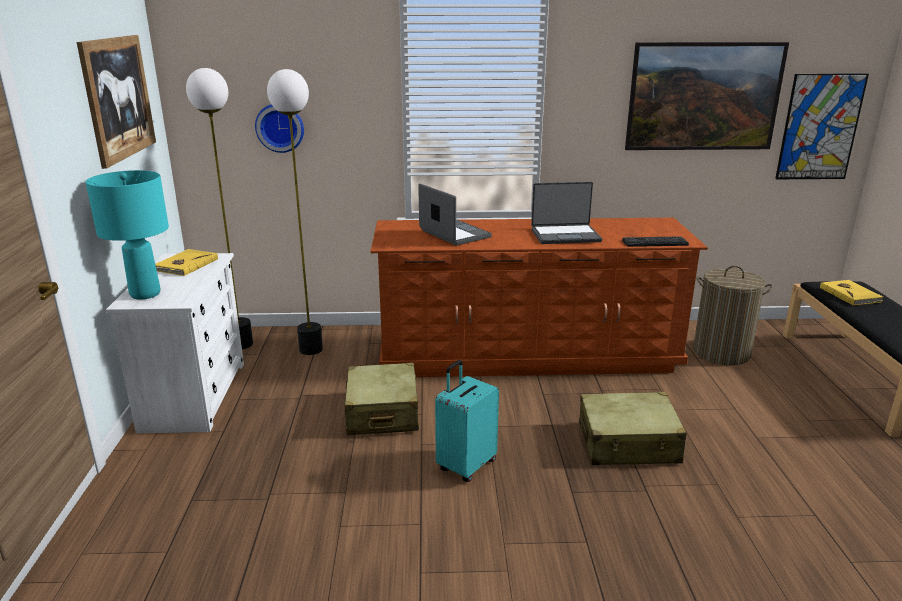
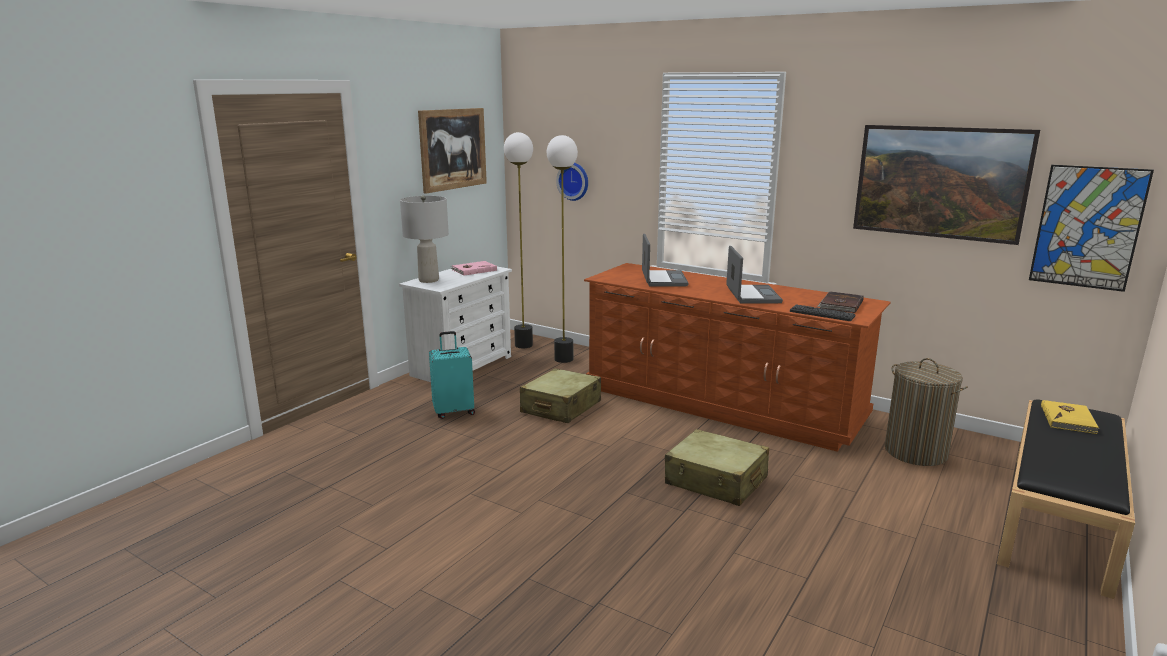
camera: 35 degrees right, 5 degrees down
turquoise table lamp [86,170,169,299] -> grey table lamp [400,195,449,283]
yellow book [155,249,218,276] -> pink book [451,261,497,276]
turquoise suitcase [435,360,499,482] -> turquoise suitcase moved to [429,331,475,419]
laptop [531,182,602,244] -> laptop turned 120 degrees counterclockwise [726,246,783,304]
none -> brown book [817,291,864,313]

